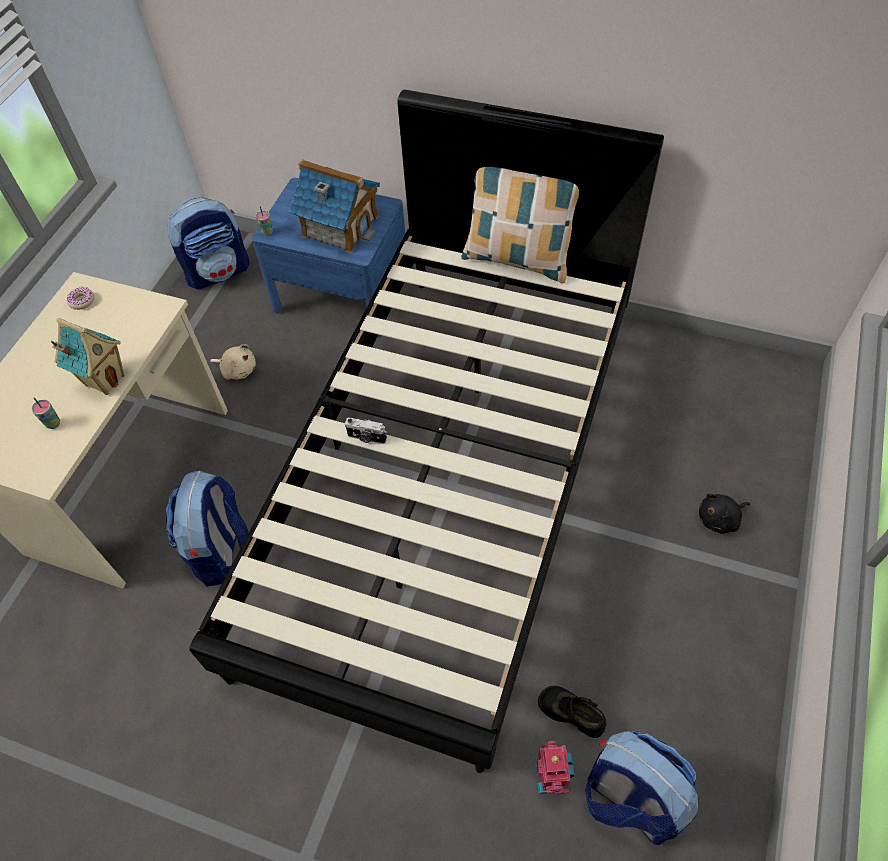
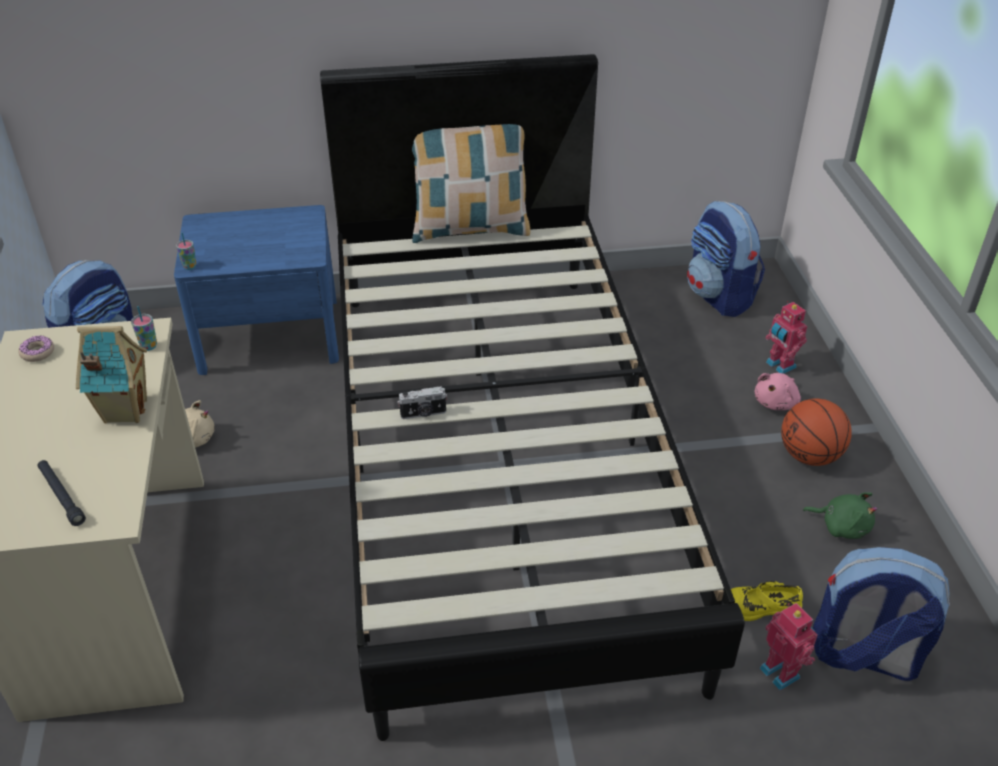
camera: 30 degrees left, 15 degrees down
cup [31,397,60,429] -> cup moved to [131,306,157,351]
backpack [166,471,249,586] -> backpack moved to [687,201,765,317]
toy house [289,159,380,253] -> none
black shoe [538,686,606,738] -> yellow shoe [731,581,803,621]
black plush toy [699,494,750,533] -> pink plush toy [754,373,801,410]
none -> black flashlight [37,460,86,526]
none -> toy robot [765,301,807,374]
none -> basketball [781,398,852,466]
none -> green plush toy [803,492,878,539]

